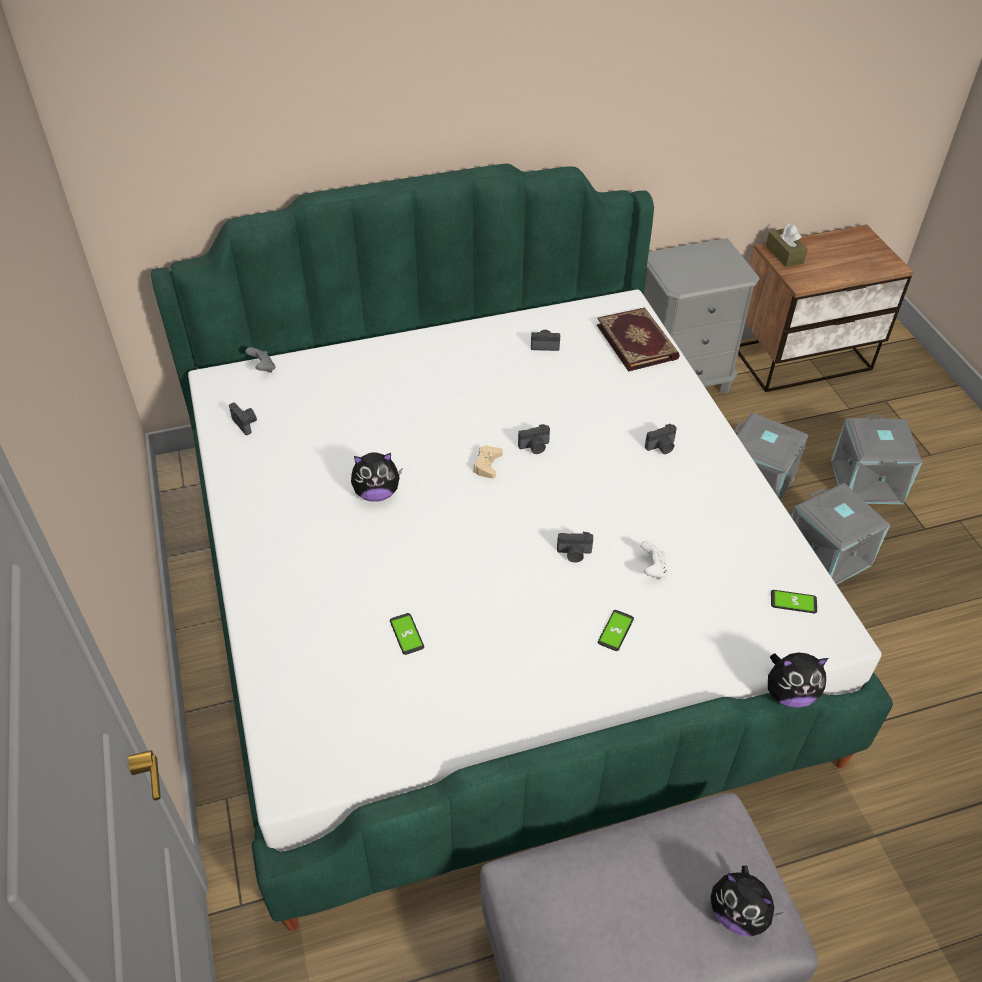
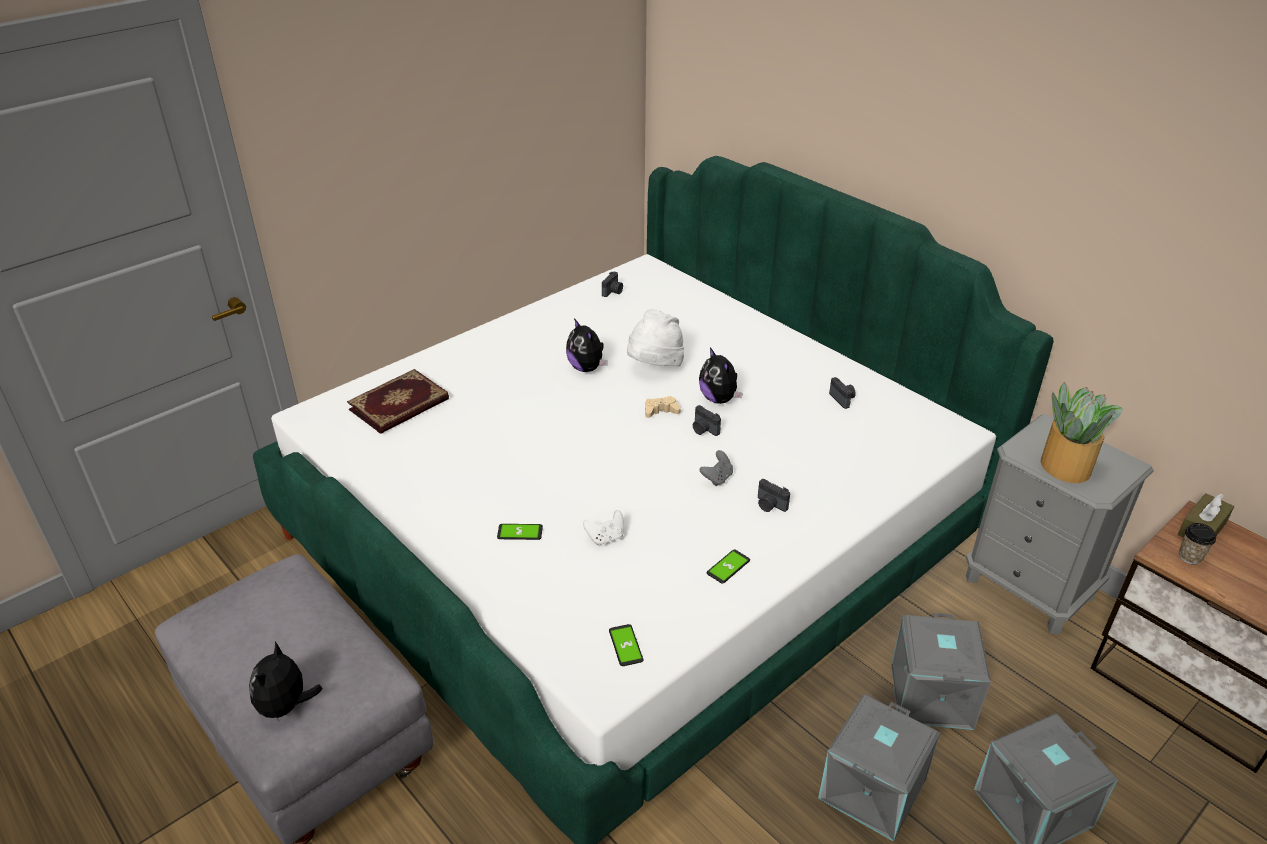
camera: 65 degrees right, 10 degrees down
grey game controller [246,347,275,373] -> grey game controller moved to [699,450,733,486]
phone [390,613,424,655] -> phone moved to [707,549,750,584]
camera [557,532,593,562] -> none
book [597,307,680,372] -> book moved to [347,369,449,434]
plush toy [768,653,829,708] -> plush toy moved to [699,347,743,404]
none -> white hat [627,309,684,366]
none -> potted plant [1041,382,1123,483]
none -> cup [1179,523,1216,564]

